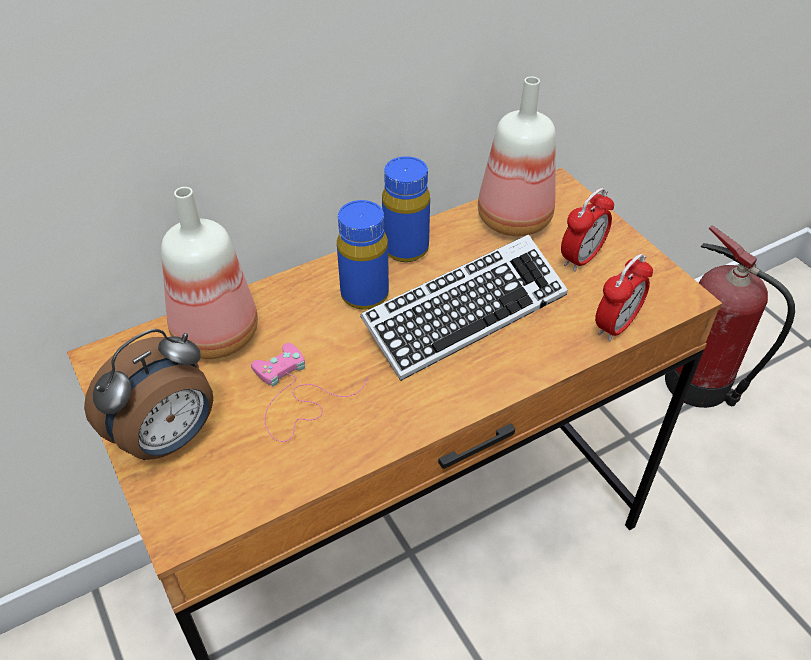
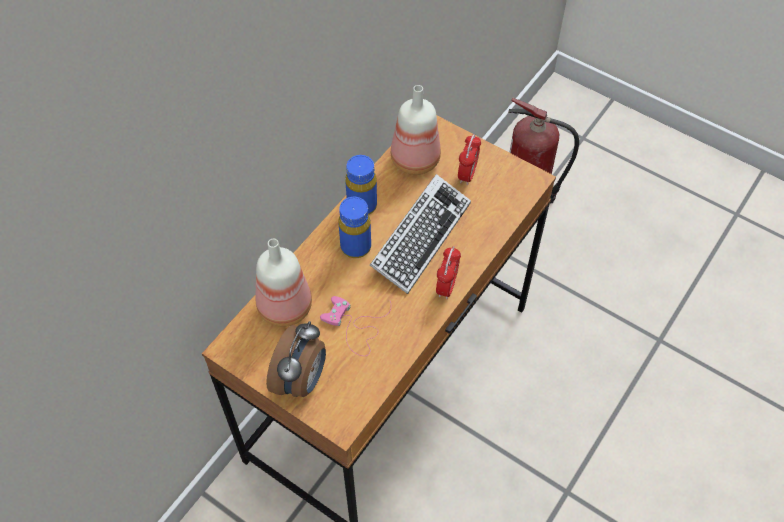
camera: 25 degrees left, 10 degrees up
alarm clock [595,254,653,341] -> alarm clock moved to [436,246,461,299]

